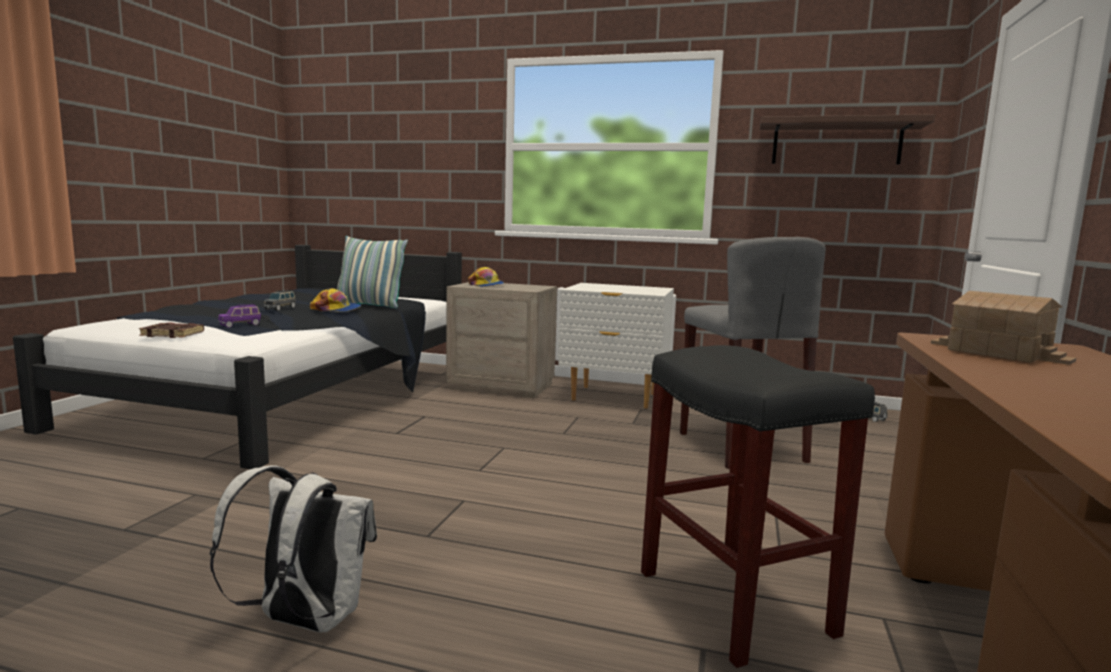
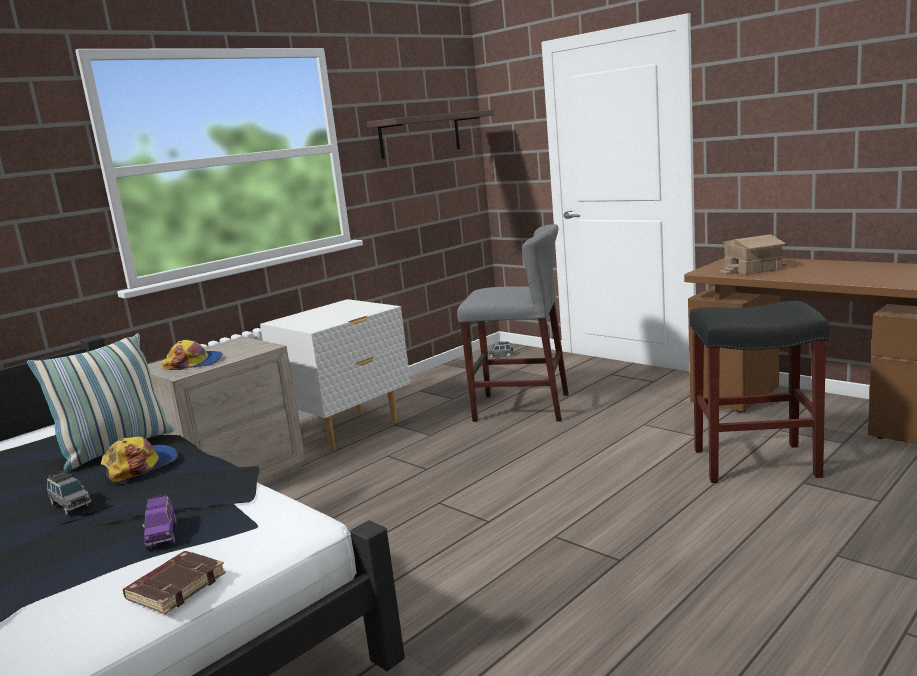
camera: 60 degrees left, 5 degrees up
white backpack [210,465,377,632] -> none

